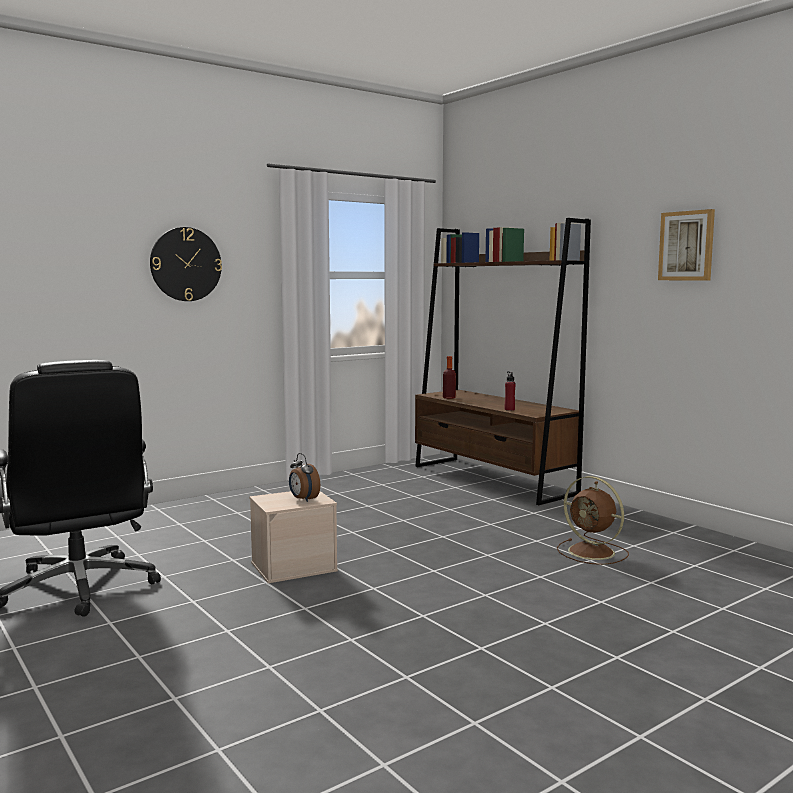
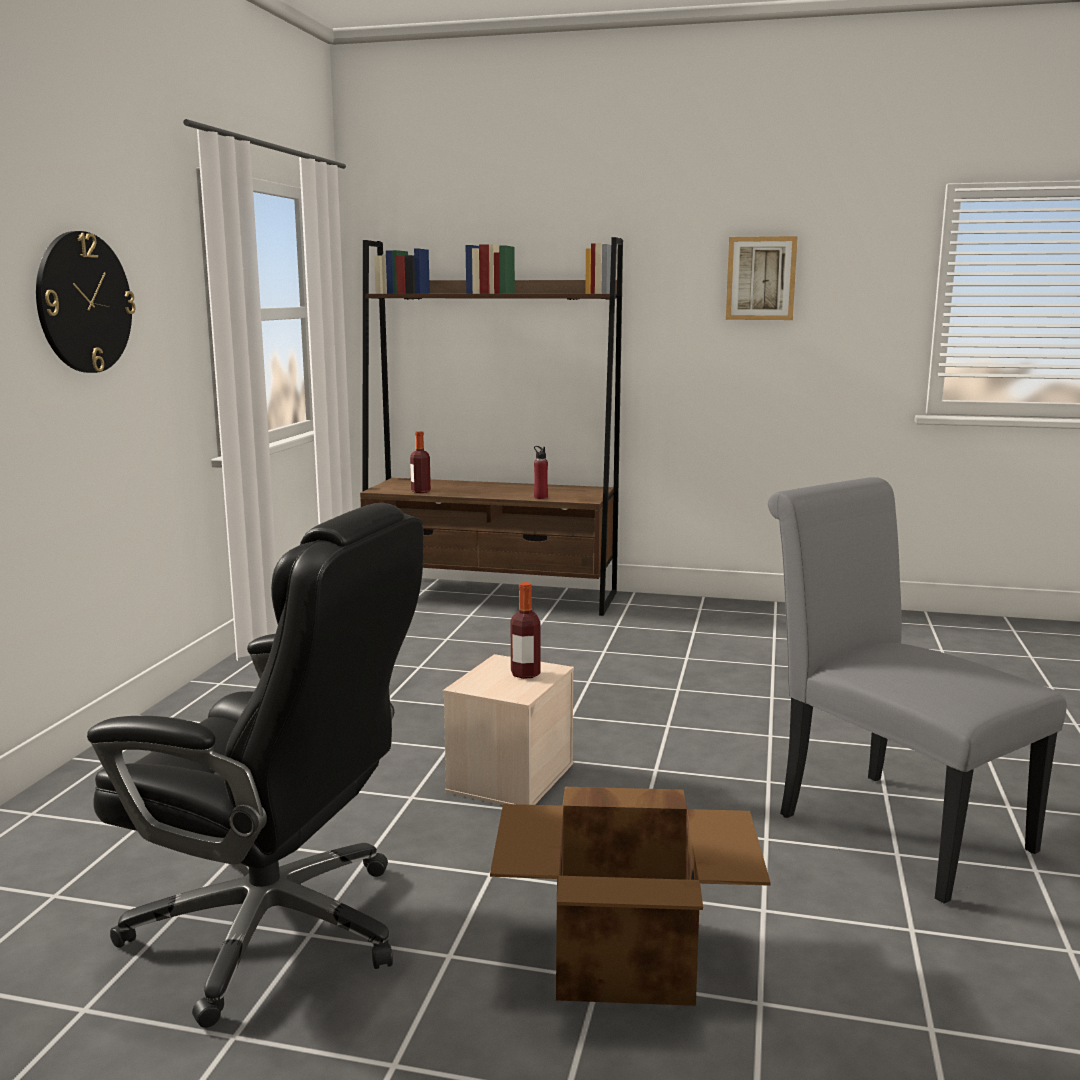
camera: 40 degrees left, 5 degrees up
alarm clock [289,453,320,502] -> bottle [511,582,541,679]
brown fan [557,476,629,565] -> none
none -> cardboard box [490,787,771,1006]
none -> grey chair [768,477,1067,904]

